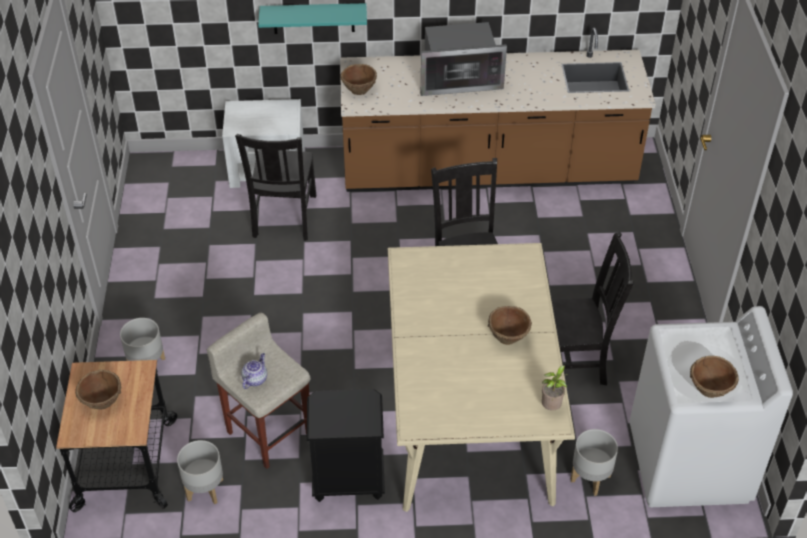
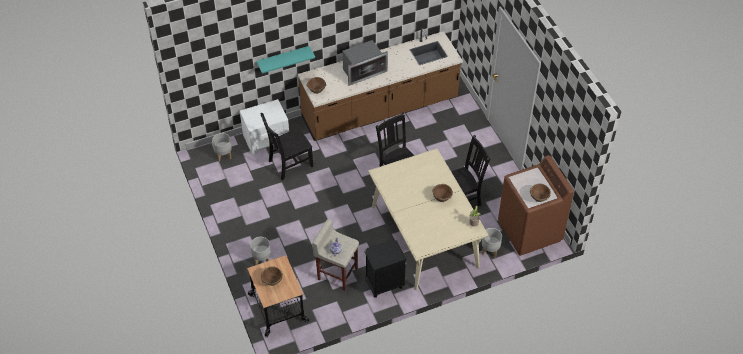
camera: 20 degrees left, 5 degrees up
grey planter [177,440,223,504] -> grey planter moved to [212,133,232,161]
black chair [235,134,316,241] -> black chair turned 75 degrees clockwise [260,113,313,180]
white washing machine [630,306,793,507] -> brown washing machine [498,155,574,256]

